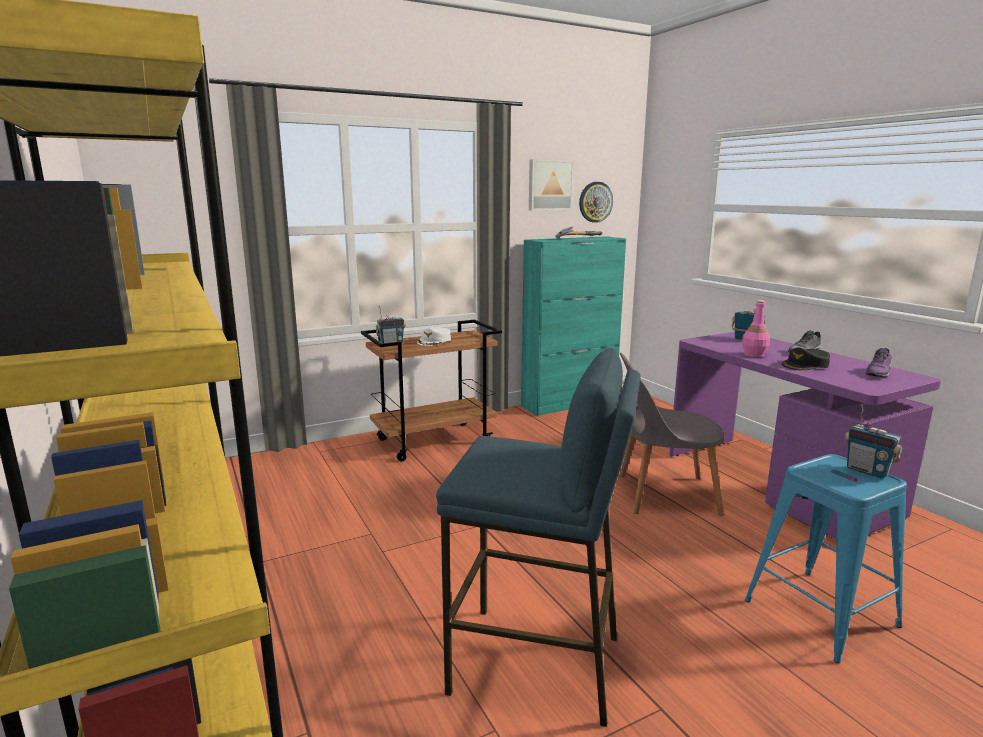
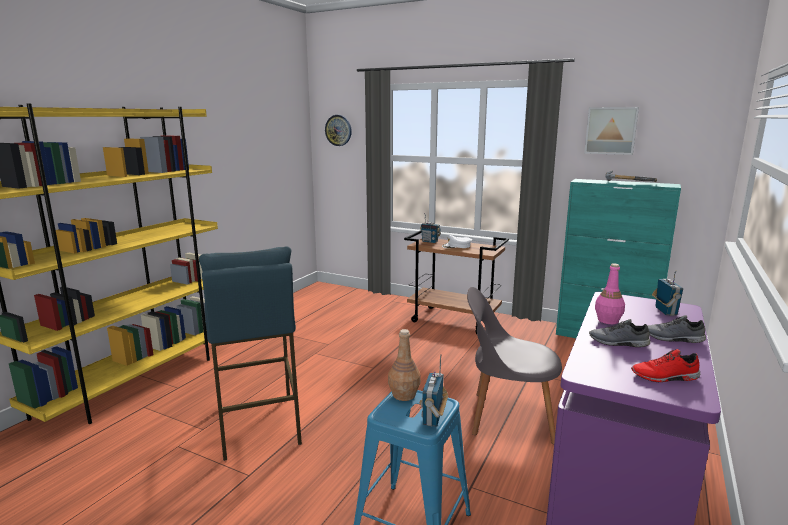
camera: 55 degrees right, 0 degrees up
wall clock [579,182,613,223] -> wall clock moved to [325,115,352,146]
grey chair [619,352,724,515] -> grey chair turned 45 degrees counterclockwise [467,287,562,445]
black cap [782,347,830,370] -> grey shoe [589,319,650,347]
purple shoe [865,348,892,378] -> red shoe [631,349,701,382]
none -> brown bottle [388,329,421,401]

